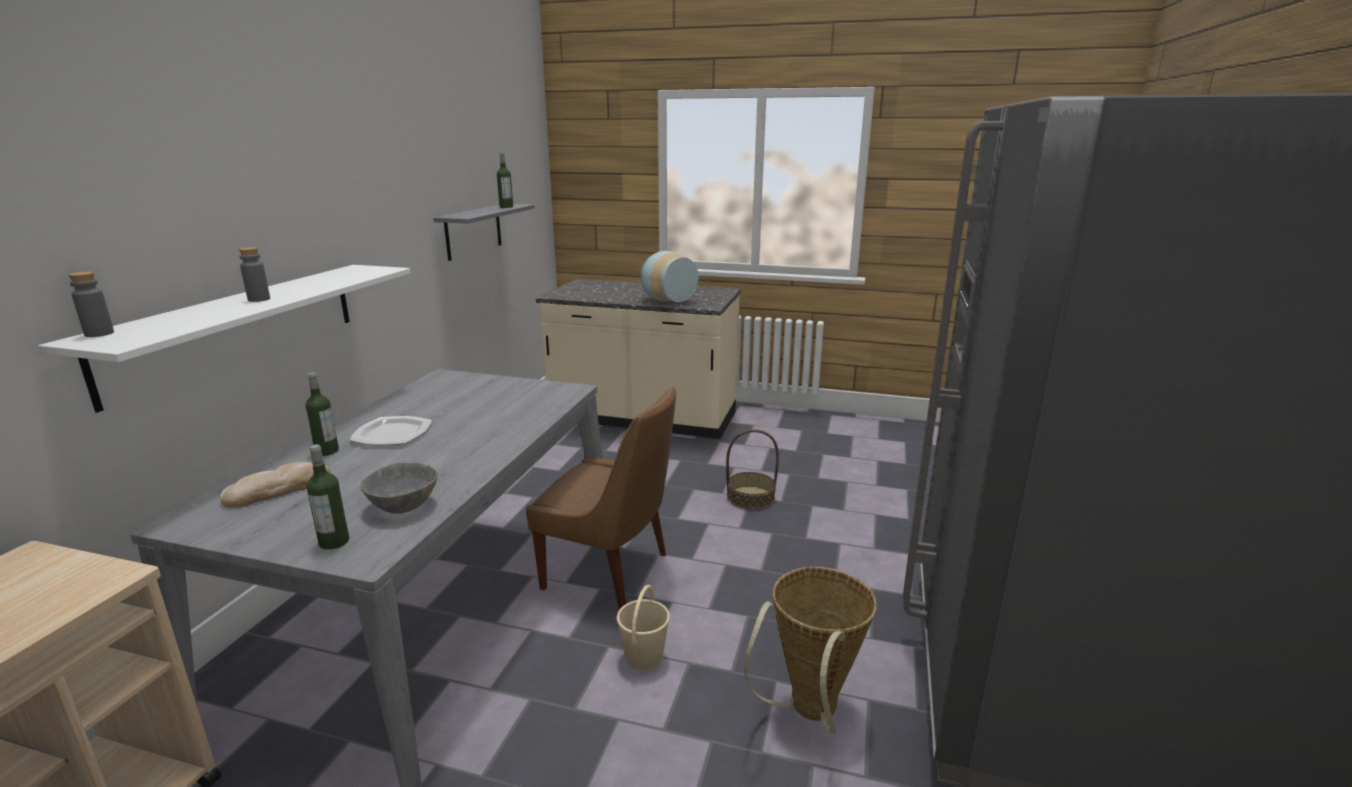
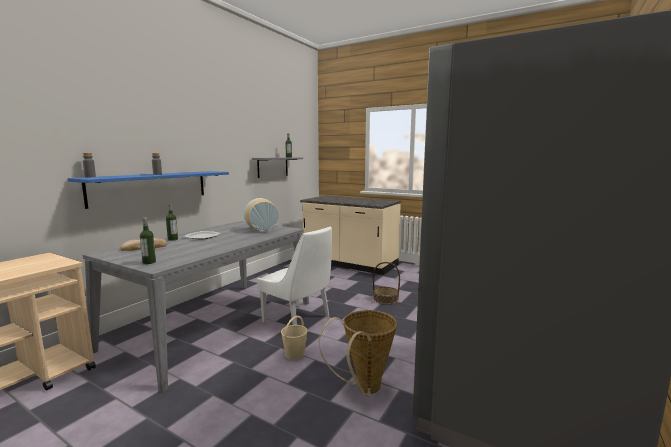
camera: 15 degrees right, 10 degrees down
white shelf [38,265,411,413] -> blue shelf [68,171,229,209]
grey bowl [360,463,437,514] -> none
brown chair [526,387,676,610] -> white chair [257,227,332,325]
vase [641,251,698,302] -> vase moved to [244,198,278,231]

